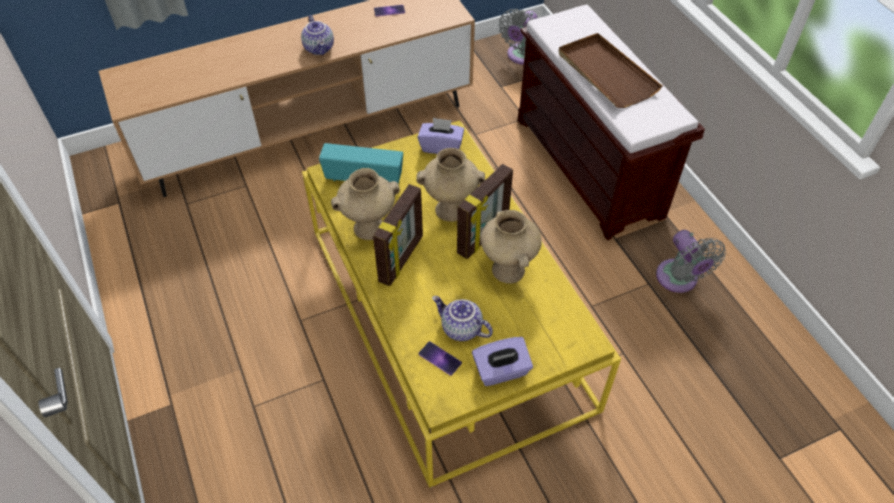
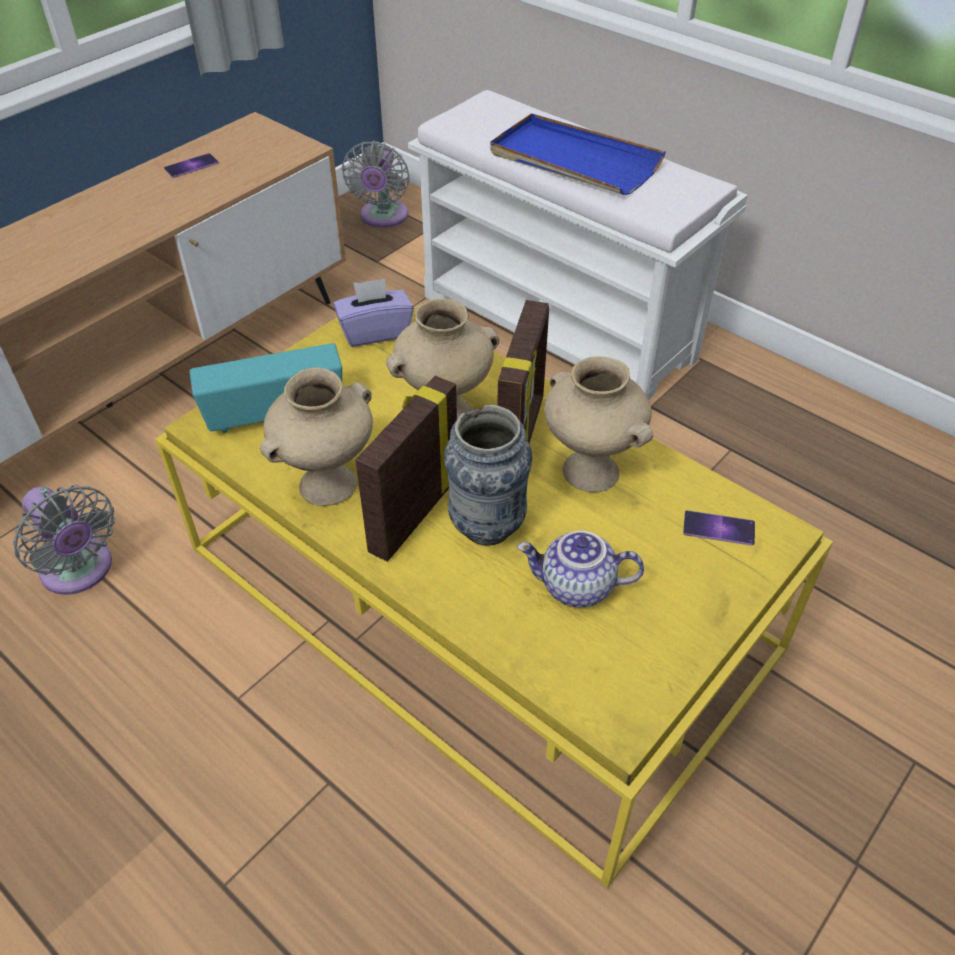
camera: 25 degrees left, 5 degrees down
teapot [301,15,334,55] -> none
picture frame [373,184,423,286] -> picture frame turned 150 degrees counterclockwise [356,376,457,562]
phone [418,341,462,376] -> phone moved to [683,510,755,546]
purple tissue box [472,337,533,386] -> none
brown bench [518,5,705,240] -> white bench [408,90,748,400]
brown tray [558,33,662,108] -> blue tray [490,113,666,195]
grey fan [656,230,726,293] -> grey fan moved to [13,485,115,595]
none -> vase [444,405,532,546]

